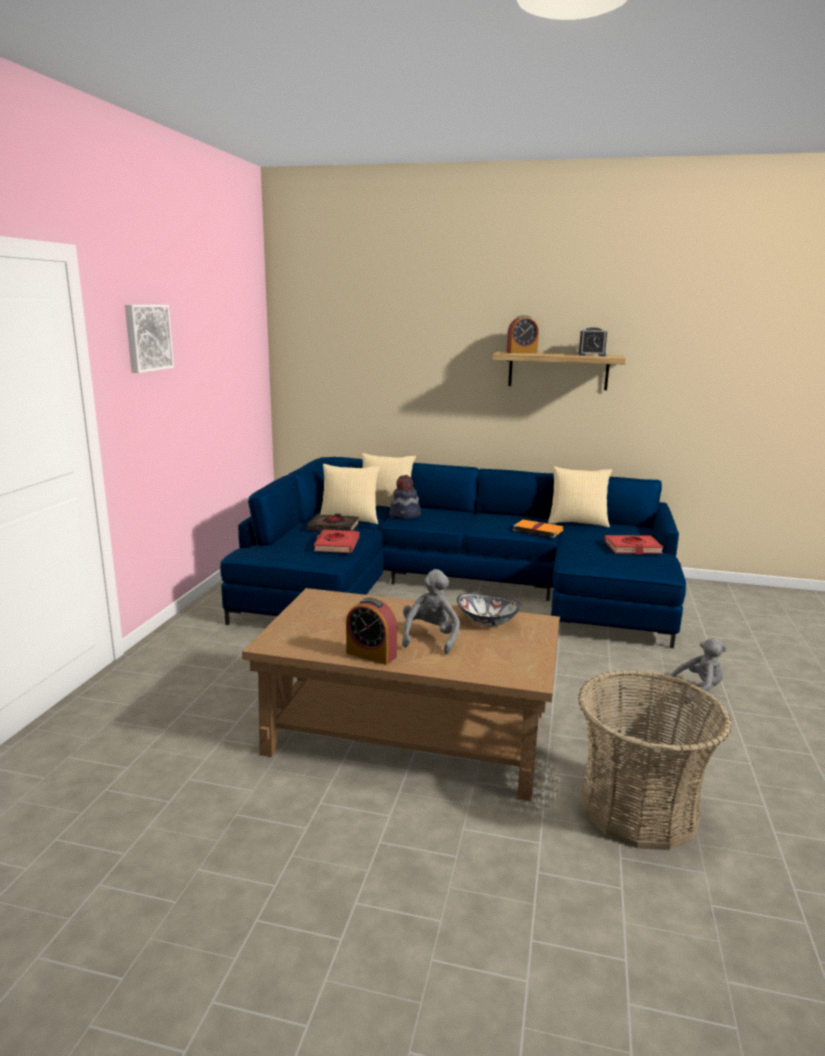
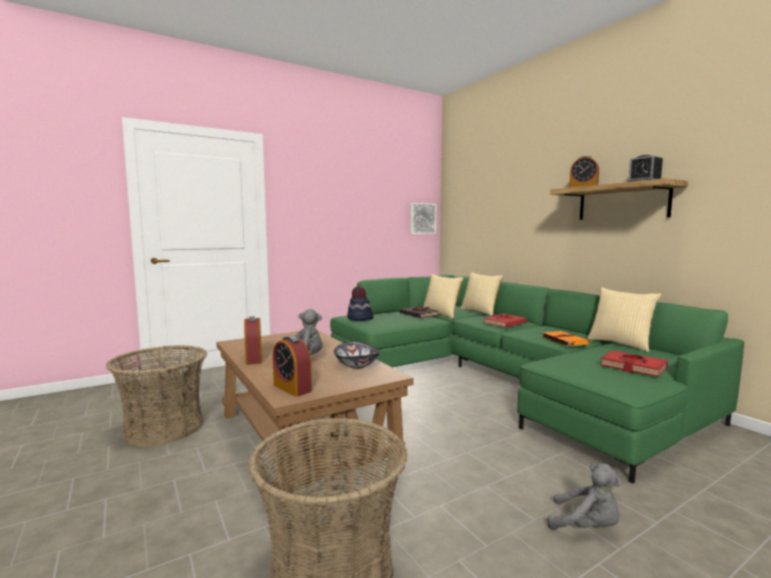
camera: 45 degrees right, 10 degrees down
picture [125,305,174,373] -> picture moved to [410,203,437,234]
blue sofa [220,457,686,648] -> green sofa [330,275,744,483]
red book [314,529,359,553] -> red book moved to [483,314,527,327]
hat [389,475,421,520] -> hat moved to [347,287,374,321]
none -> basket [106,345,207,447]
none -> alarm clock [273,336,312,397]

